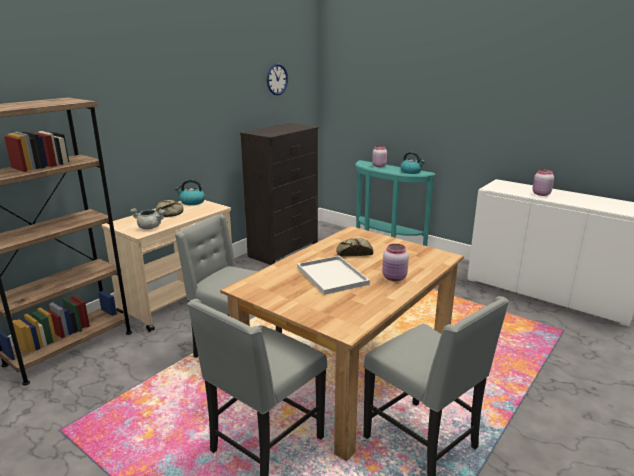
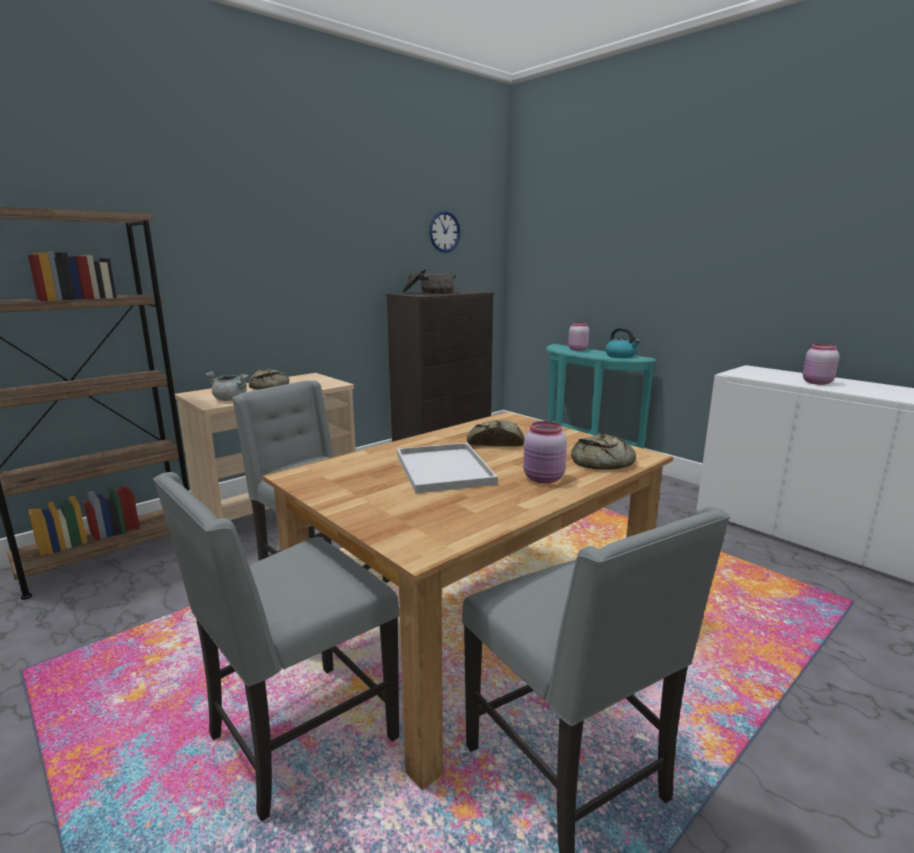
camera: 10 degrees right, 5 degrees down
kettle [175,179,205,205] -> none
none -> cooking pot [402,268,456,294]
none -> bread [571,433,636,469]

